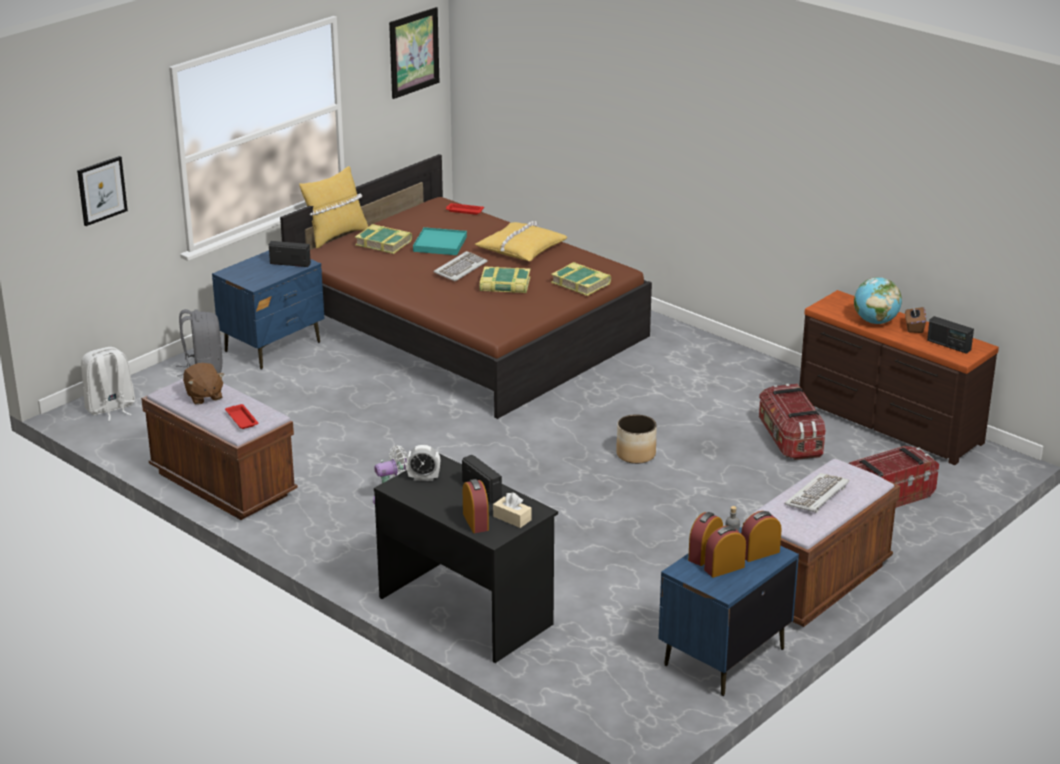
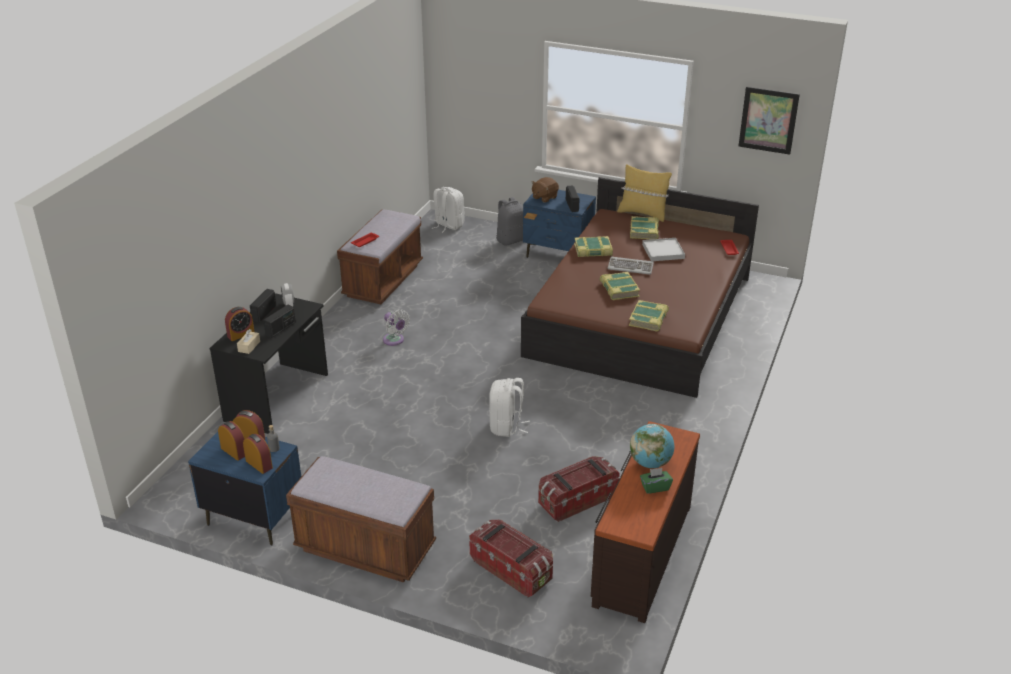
camera: 70 degrees right, 5 degrees up
picture [77,156,128,226] -> none
brown plush toy [183,363,224,405] -> brown plush toy moved to [532,177,559,203]
turquoise tray [413,227,467,255] -> white tray [642,238,685,261]
yellow pillow [475,221,568,261] -> none
planter [616,414,657,464] -> white backpack [489,378,530,437]
keyboard [785,473,849,513] -> none
brown tissue box [905,304,926,333] -> green tissue box [640,468,673,494]
radio [927,316,974,354] -> radio moved to [250,289,276,322]
none -> book [574,236,613,257]

